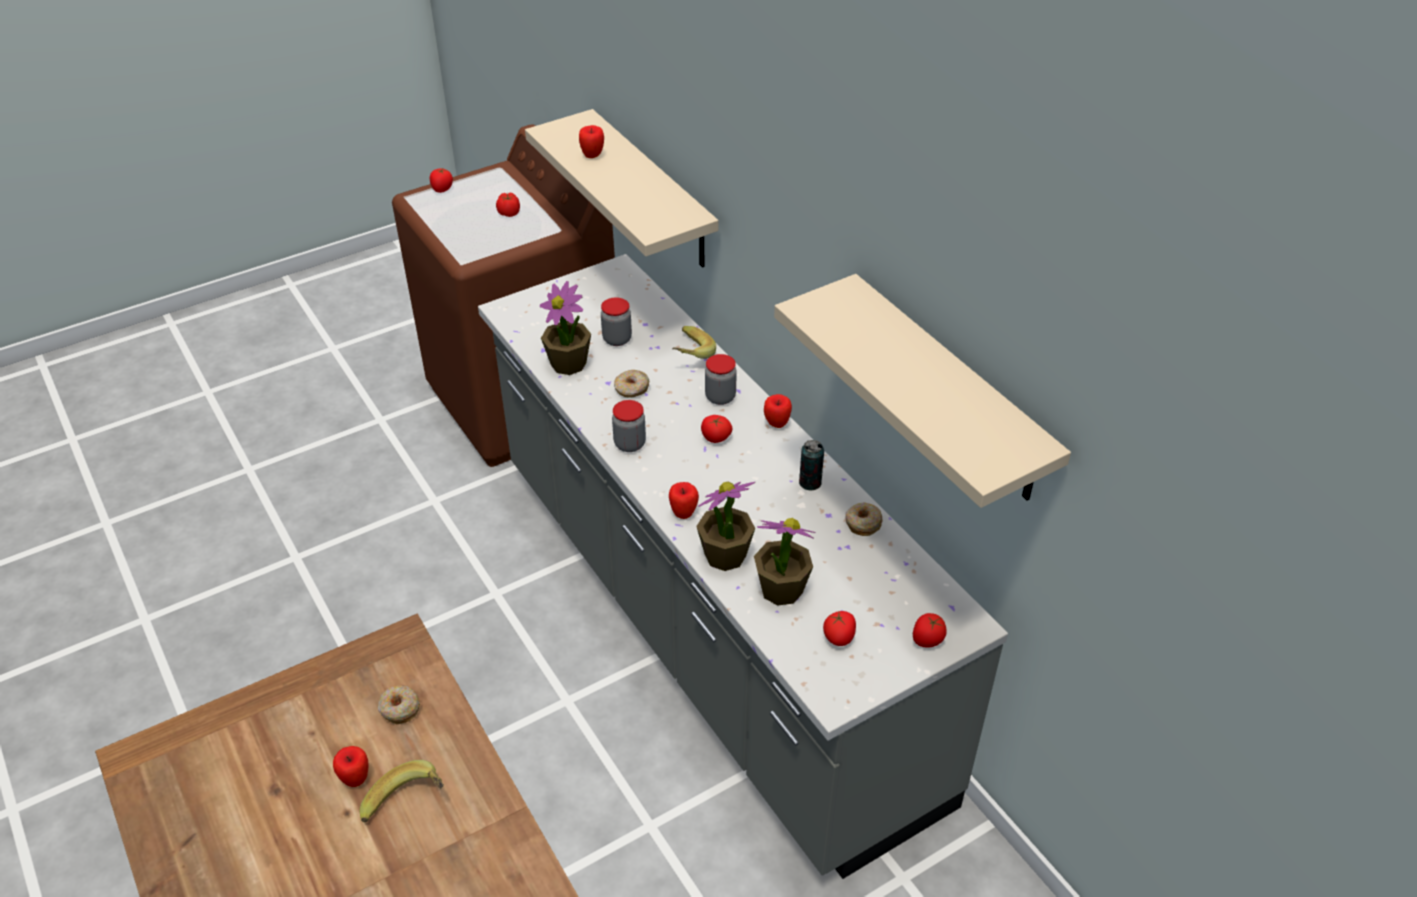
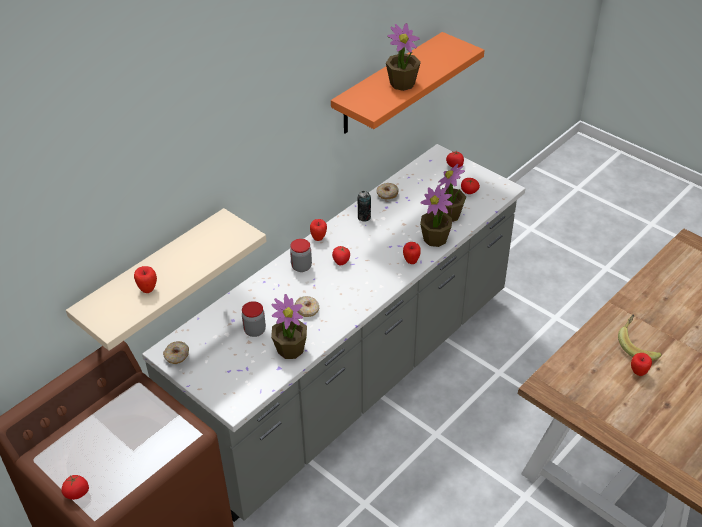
camera: 105 degrees left, 0 degrees up
donut [378,685,420,725] -> donut moved to [163,341,189,364]
tomato [496,193,520,217] -> none
jar [612,400,646,452] -> none
banana [672,326,716,359] -> none
beige shelf [774,274,1071,508] -> orange shelf [331,32,484,133]
none -> potted plant [386,23,421,91]

